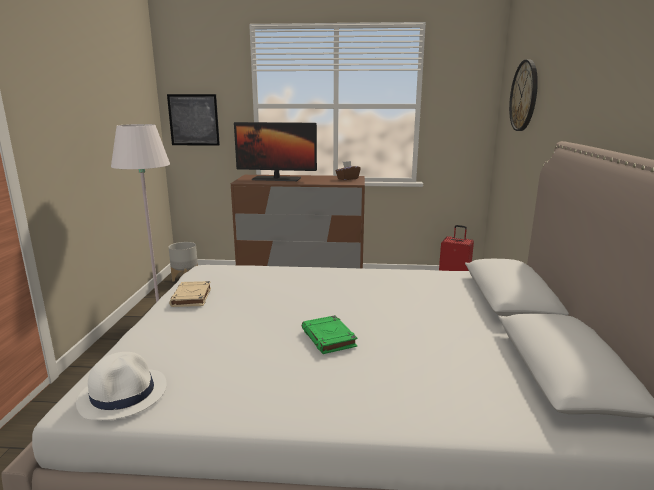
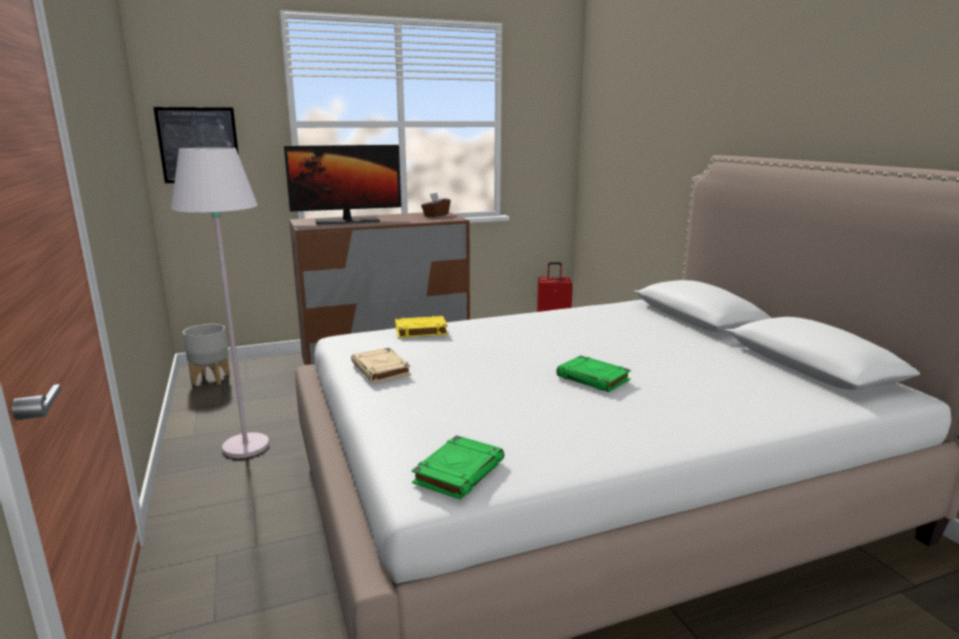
camera: 25 degrees left, 0 degrees up
white hat [76,352,167,420] -> green book [412,435,504,500]
wall clock [509,60,538,131] -> none
none -> yellow book [395,316,448,338]

